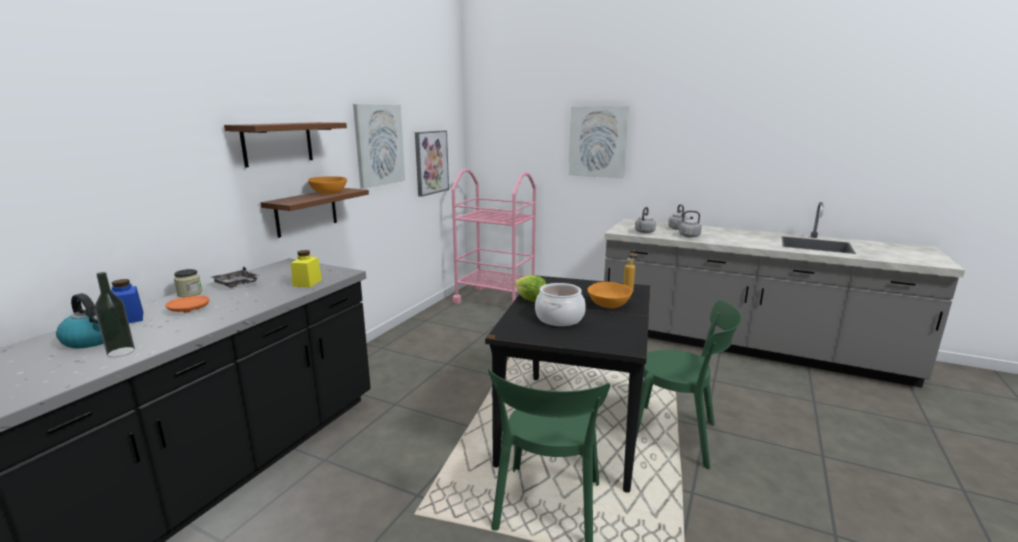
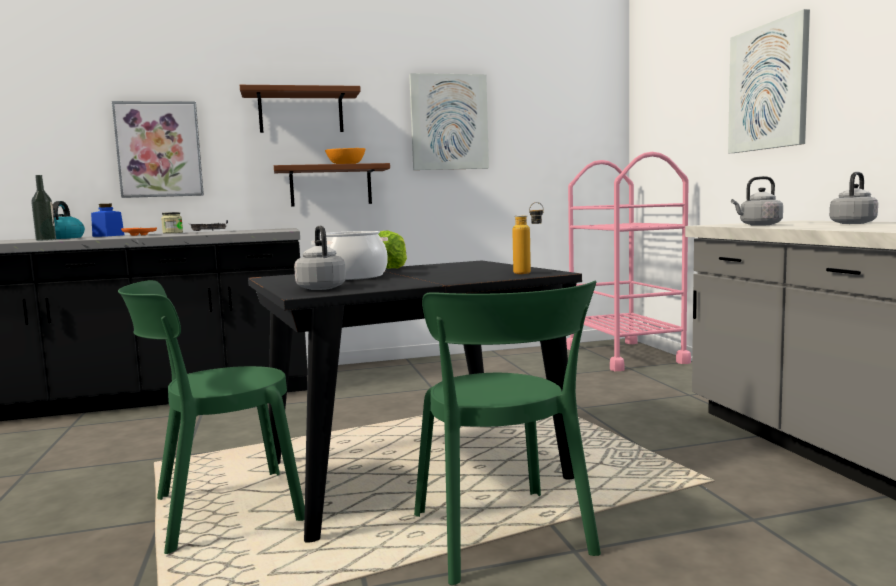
camera: 50 degrees right, 10 degrees down
yellow jar [291,250,322,287] -> none
picture [415,131,449,197] -> picture moved to [112,101,204,198]
orange bowl [588,282,632,308] -> none
grey kettle [674,211,702,238] -> grey kettle moved to [294,226,346,290]

